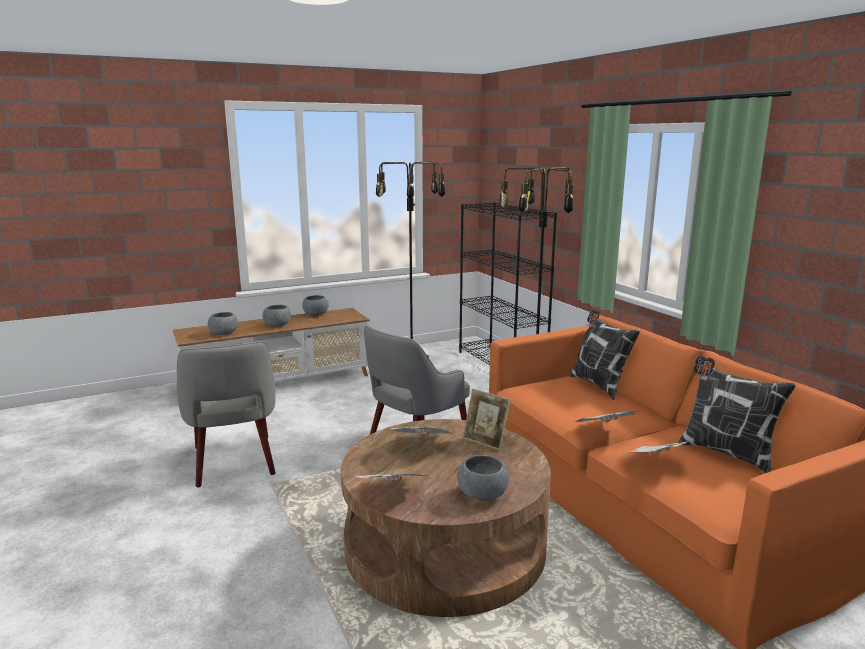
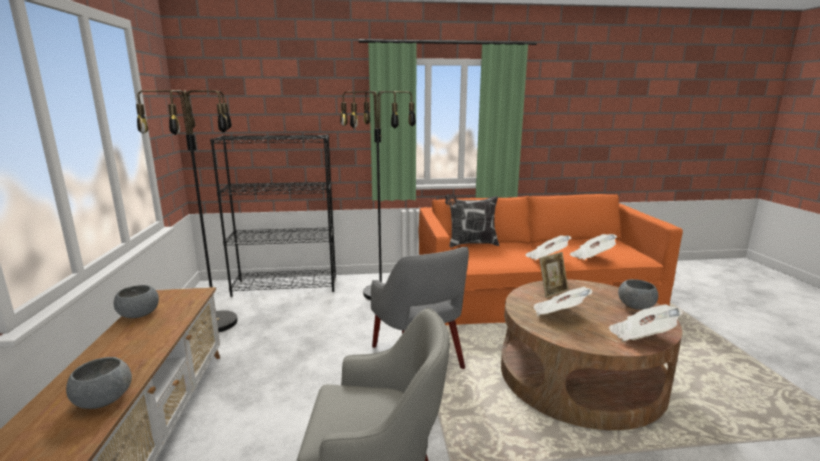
camera: 70 degrees left, 0 degrees up
grey bowl [262,305,291,327] -> none
pillow [679,356,796,473] -> none

